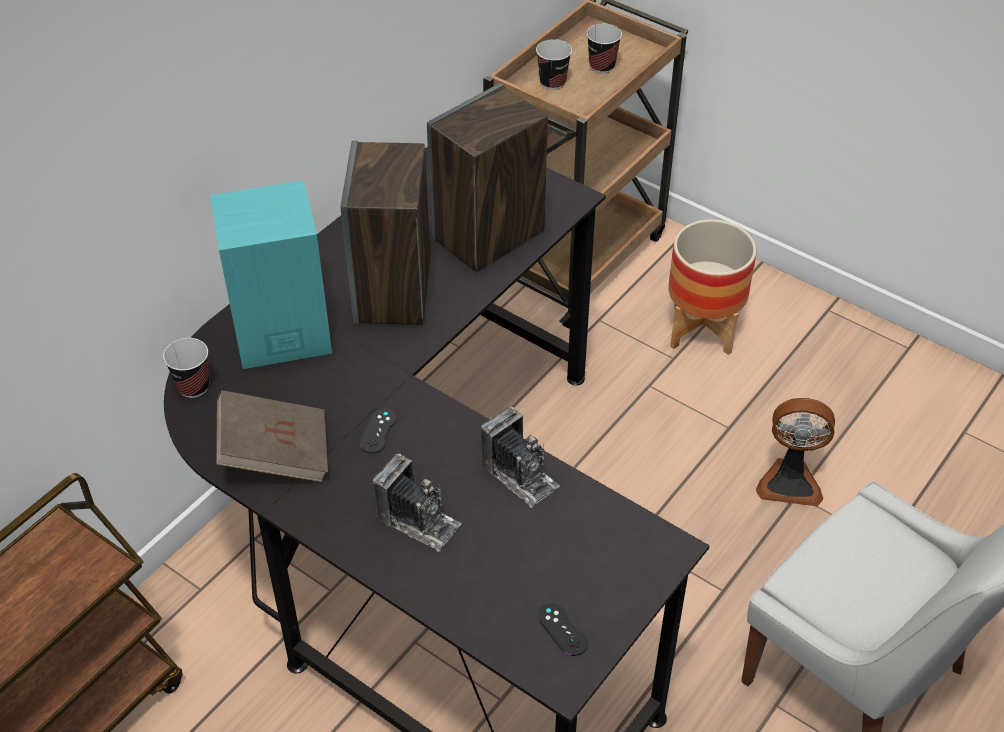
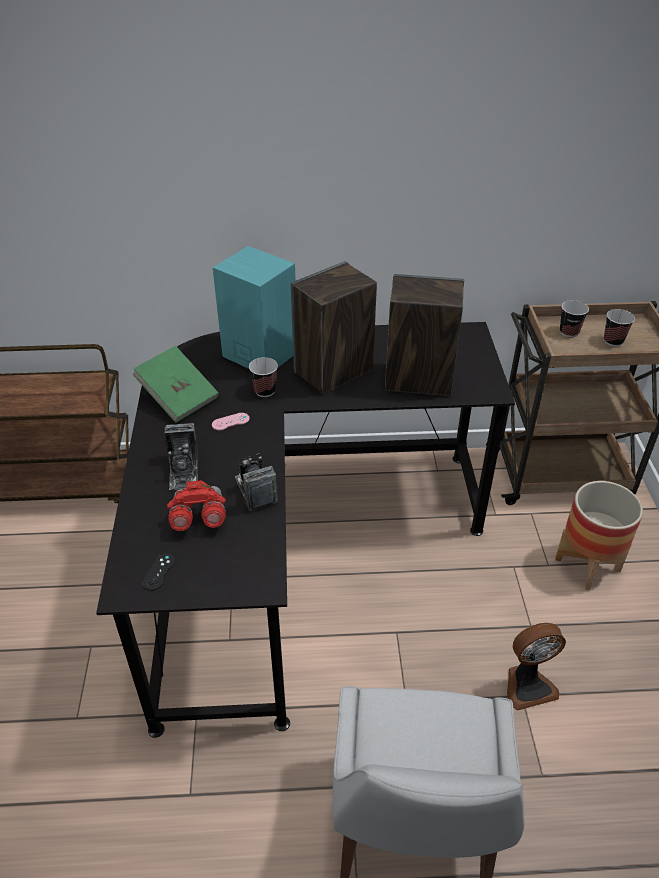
camera: 50 degrees right, 5 degrees down
cup [163,338,209,398] -> cup moved to [249,357,278,397]
brown book [216,390,328,482] -> green book [133,346,219,423]
black game controller [360,409,396,453] -> pink game controller [212,413,249,430]
camera [481,407,560,508] -> camera turned 150 degrees clockwise [235,453,278,511]
fan [756,398,835,506] -> fan turned 75 degrees counterclockwise [507,623,566,711]
none -> red binoculars [167,480,226,531]

